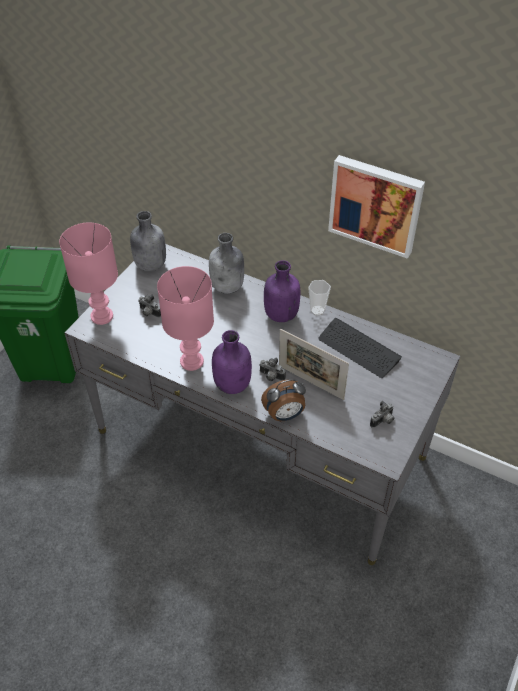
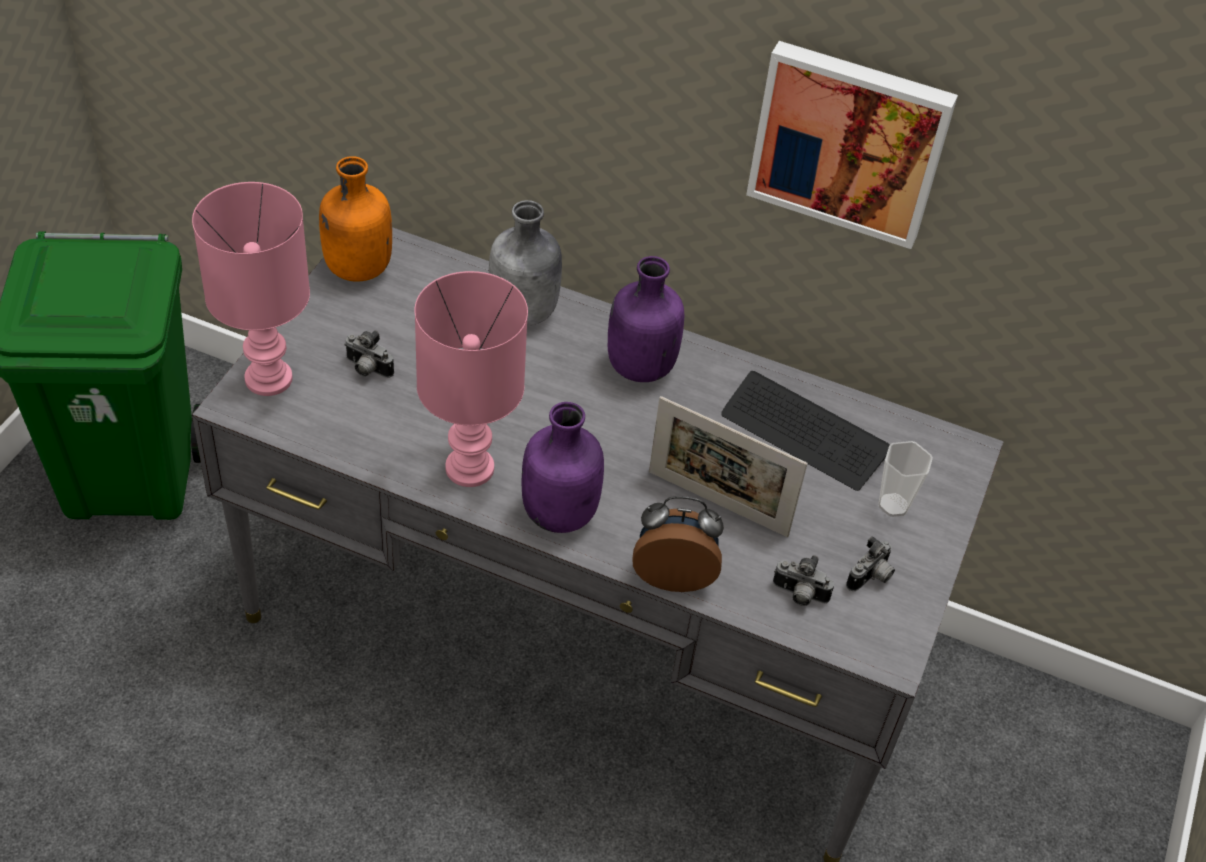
camera: 10 degrees left, 0 degrees up
grey bottle [130,211,166,271] -> orange bottle [319,156,392,282]
camera [259,358,286,381] -> camera moved to [773,555,834,606]
alarm clock [261,379,306,421] -> alarm clock turned 150 degrees counterclockwise [632,496,724,592]
cup [308,280,331,316] -> cup moved to [878,441,933,517]

